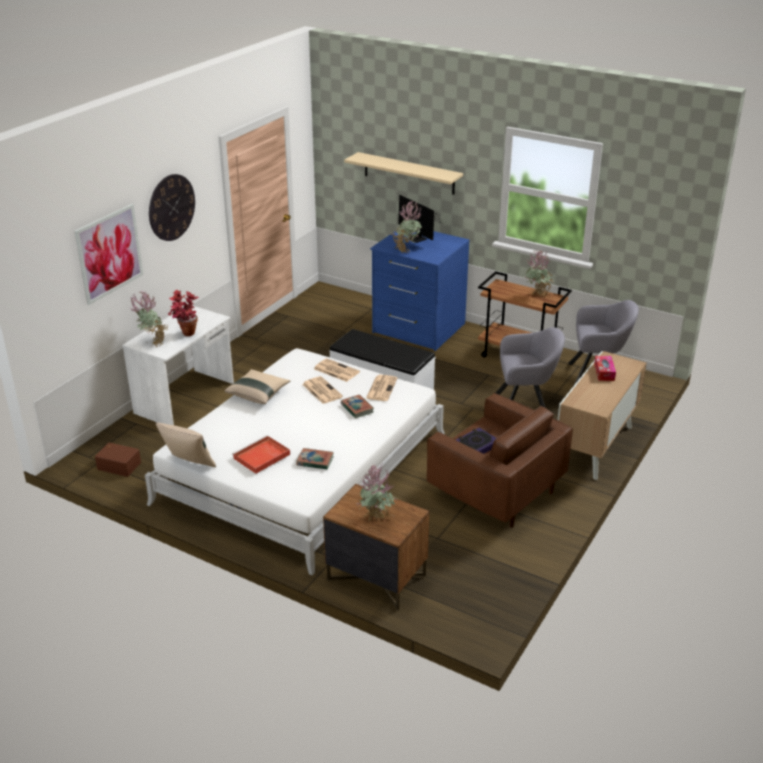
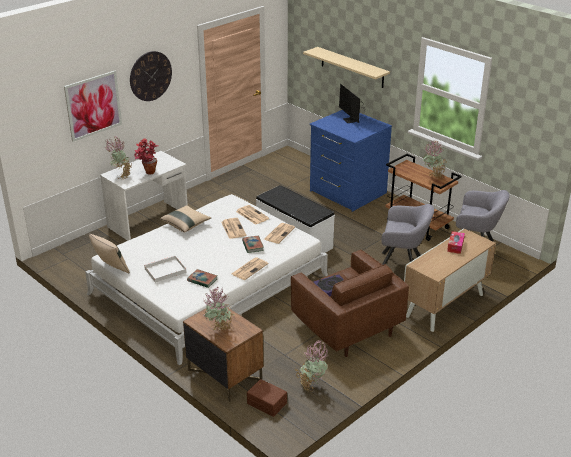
camera: 15 degrees right, 0 degrees up
brown storage box [95,443,141,477] -> brown storage box moved to [247,379,287,417]
red tray [232,435,290,474] -> white tray [144,256,187,283]
potted plant [390,201,422,253] -> potted plant moved to [295,340,329,391]
none -> newspaper [231,257,268,280]

